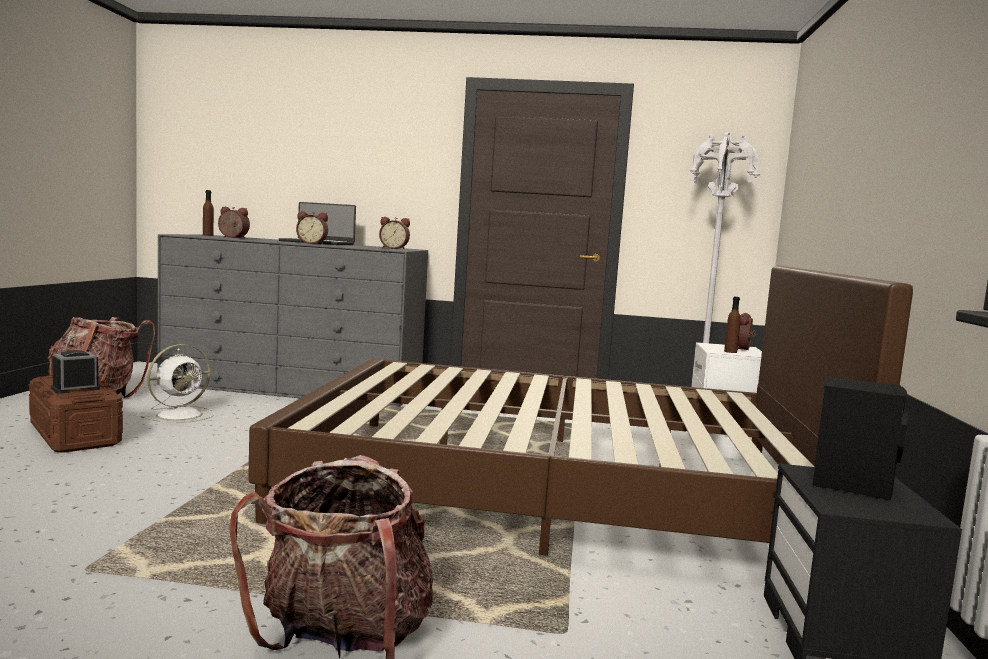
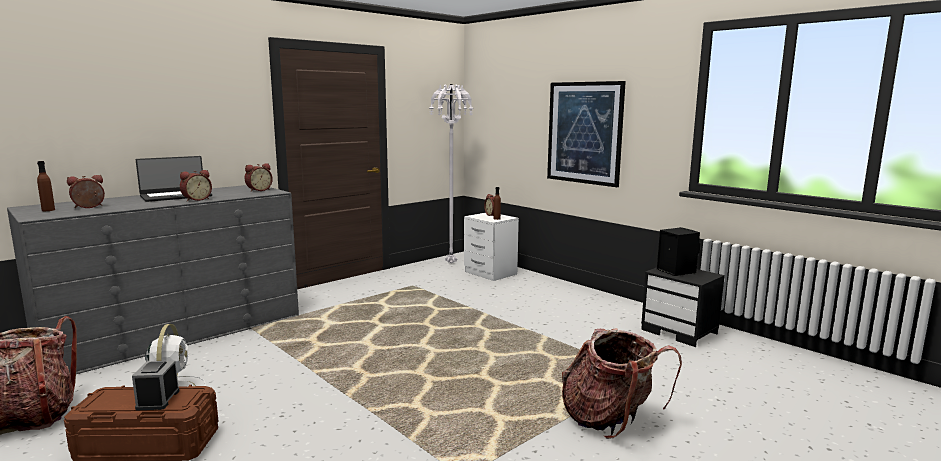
camera: 50 degrees left, 5 degrees up
brown bed [248,266,913,556] -> none
none -> picture [547,81,626,187]

